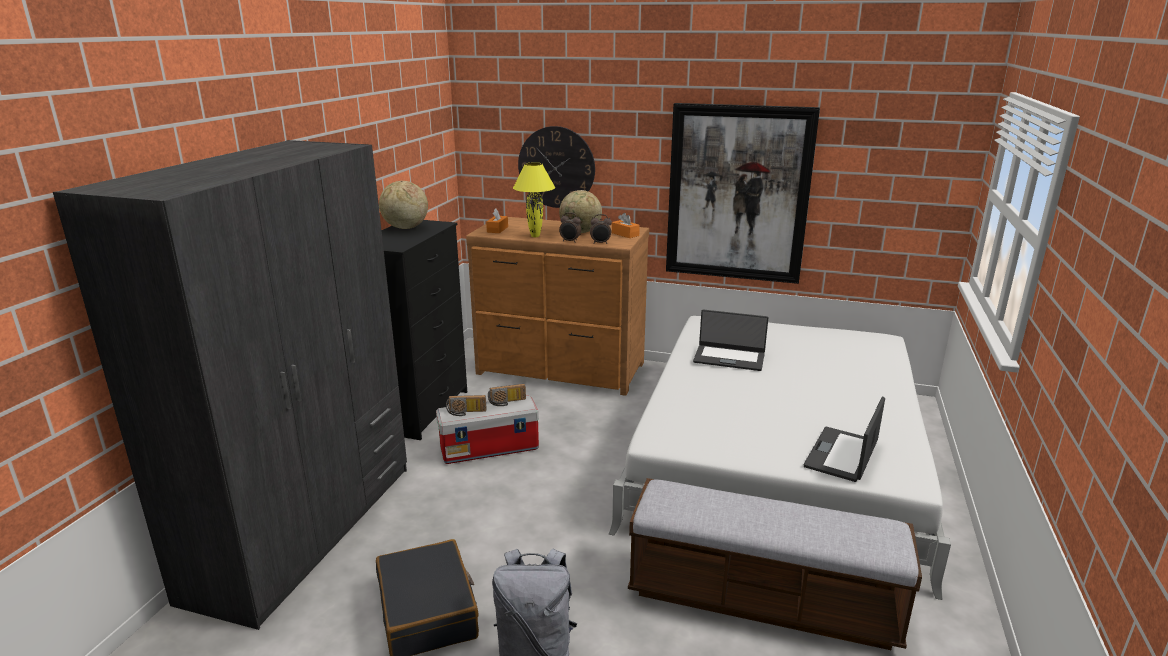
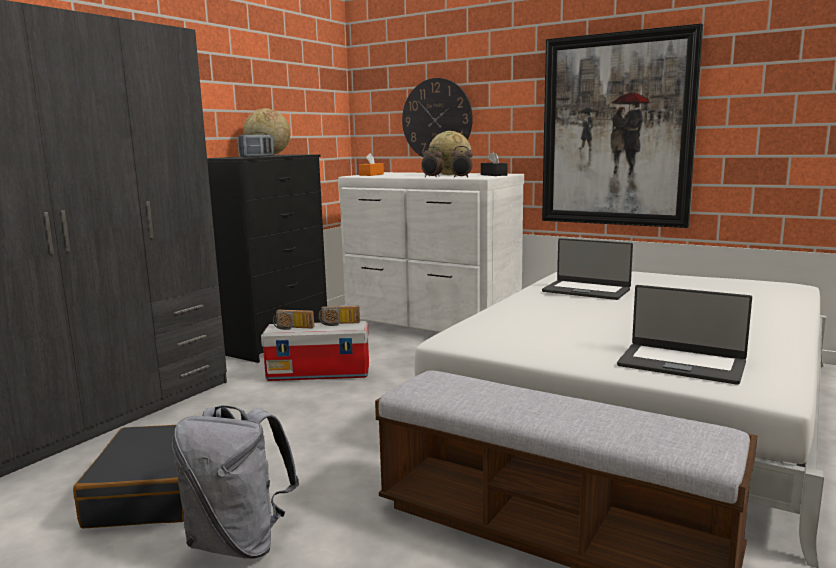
camera: 15 degrees right, 10 degrees down
brown dresser [466,217,649,396] -> white dresser [338,172,524,332]
yellow table lamp [513,162,555,237] -> none
orange tissue box [612,213,640,238] -> black tissue box [481,152,508,176]
laptop [804,396,885,482] -> laptop turned 105 degrees counterclockwise [617,285,752,385]
none -> radio [238,132,274,157]

